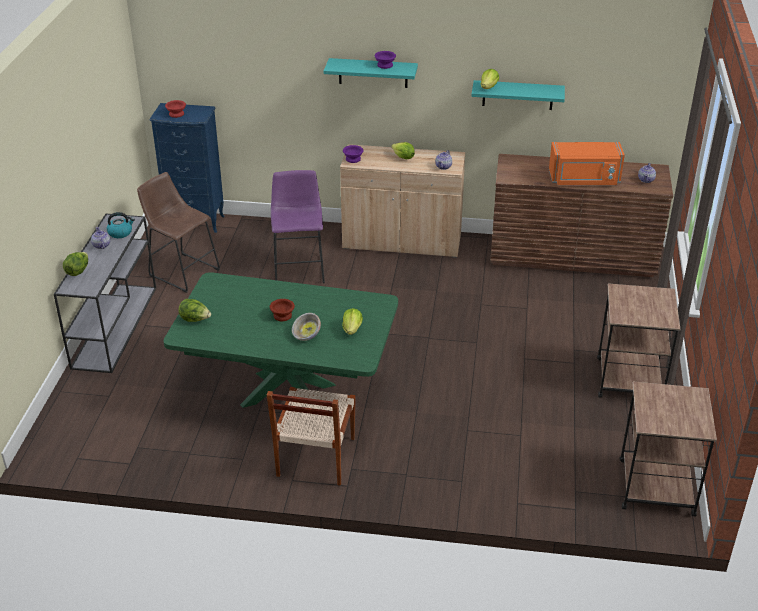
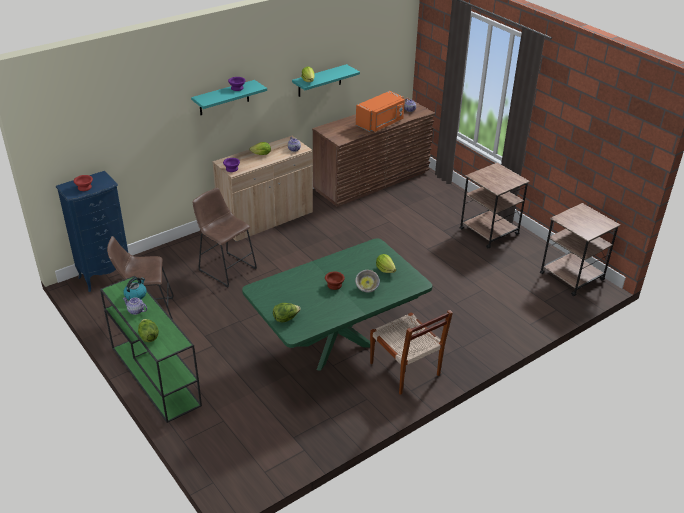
camera: 45 degrees left, 0 degrees up
grey console table [54,214,156,373] -> green console table [100,276,202,423]
purple stool [271,170,325,283] -> brown stool [192,188,257,288]

